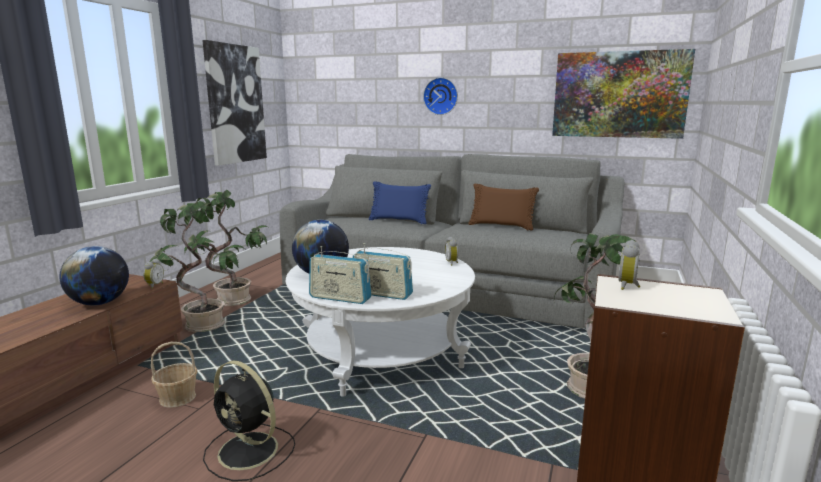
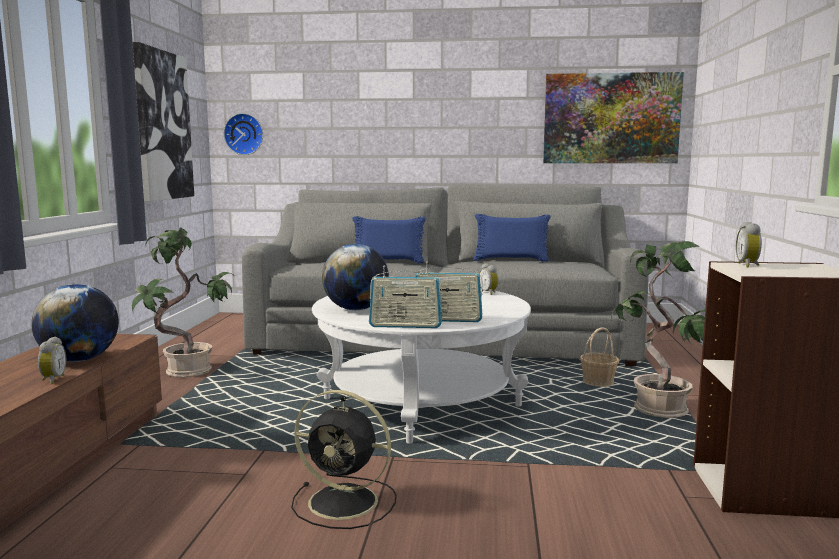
camera: 15 degrees left, 5 degrees down
alarm clock [143,258,164,289] -> alarm clock moved to [38,336,66,384]
potted plant [150,201,245,332] -> none
basket [151,342,198,408] -> basket moved to [580,327,619,387]
wall clock [423,77,458,115] -> wall clock moved to [224,113,263,155]
brown pillow [468,184,539,231] -> blue pillow [473,214,550,262]

